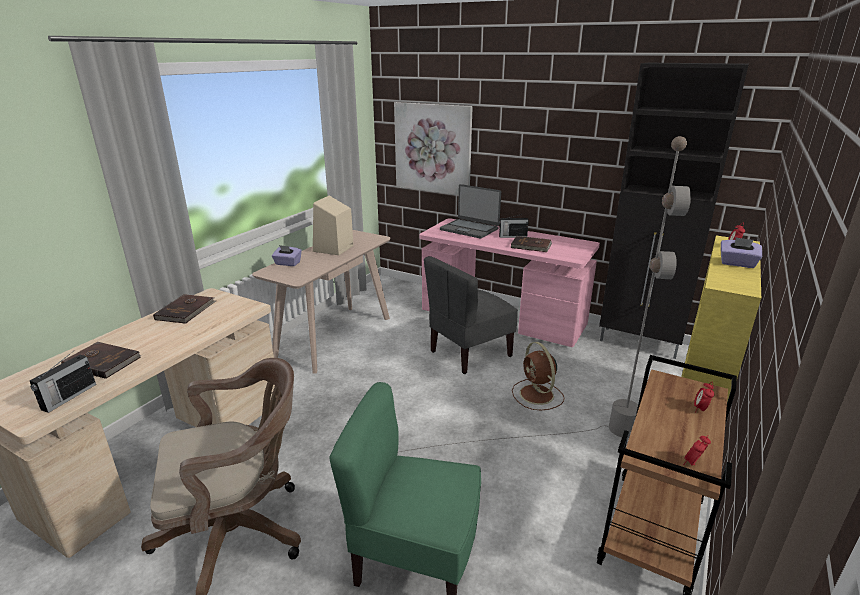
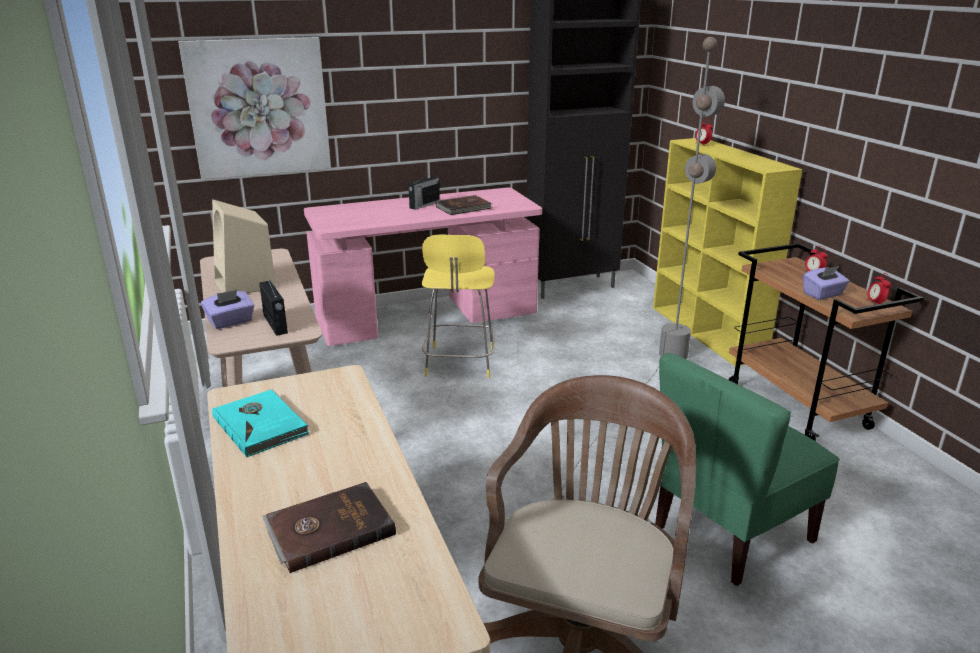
camera: 50 degrees left, 0 degrees up
radio [30,350,96,413] -> radio moved to [259,277,288,336]
brown book [153,294,216,324] -> turquoise book [212,389,309,457]
grey chair [424,256,518,374] -> yellow stool [422,235,495,378]
laptop [440,184,501,239] -> none
brown fan [512,342,564,410] -> none
purple tissue box [721,237,762,268] -> purple tissue box moved to [803,266,850,300]

